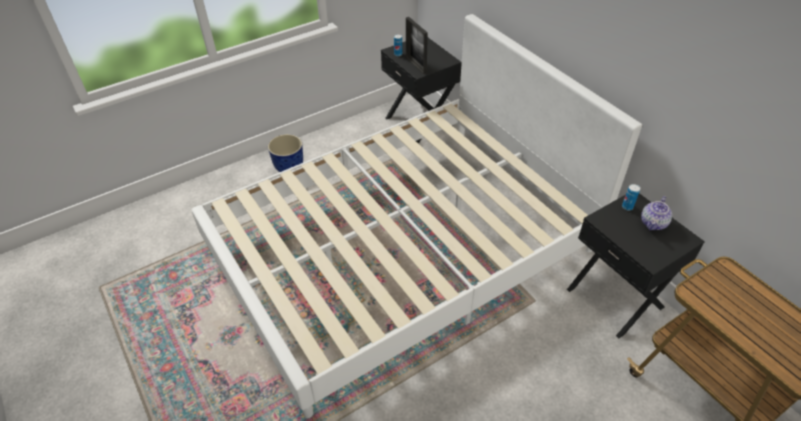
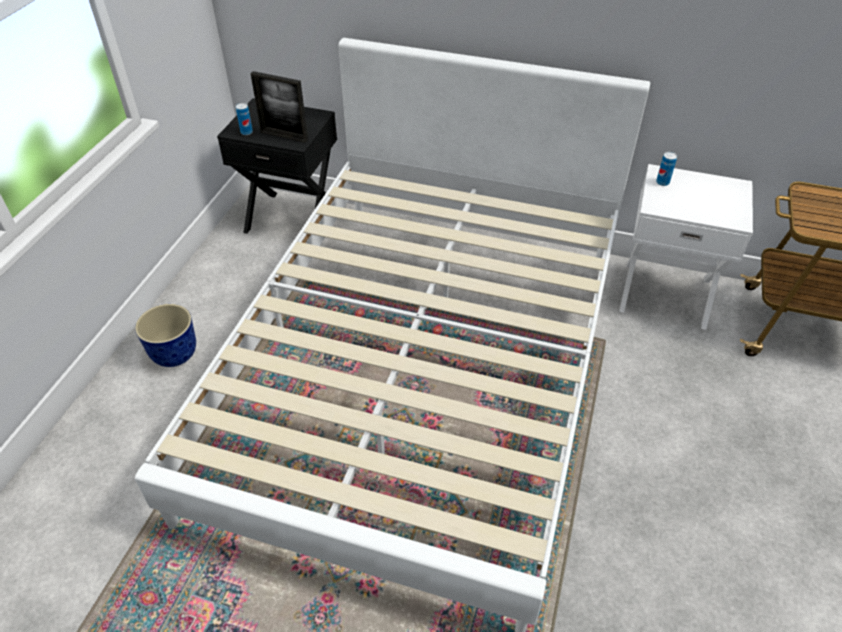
camera: 40 degrees left, 0 degrees up
black nightstand [567,193,705,338] -> white nightstand [619,164,753,330]
teapot [641,196,672,230] -> none

